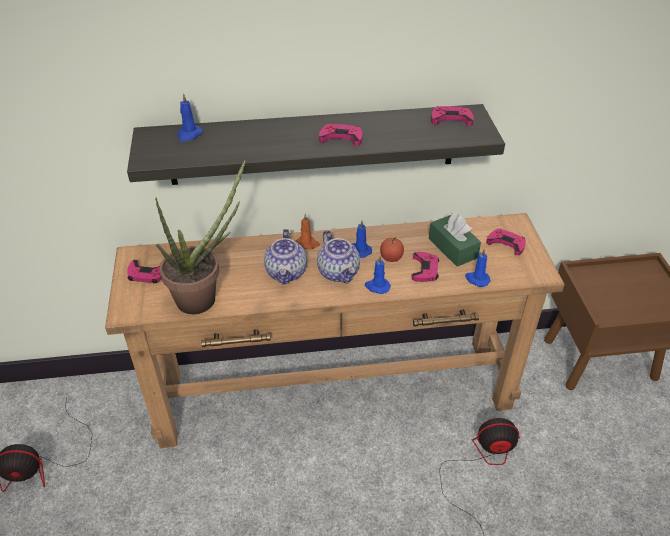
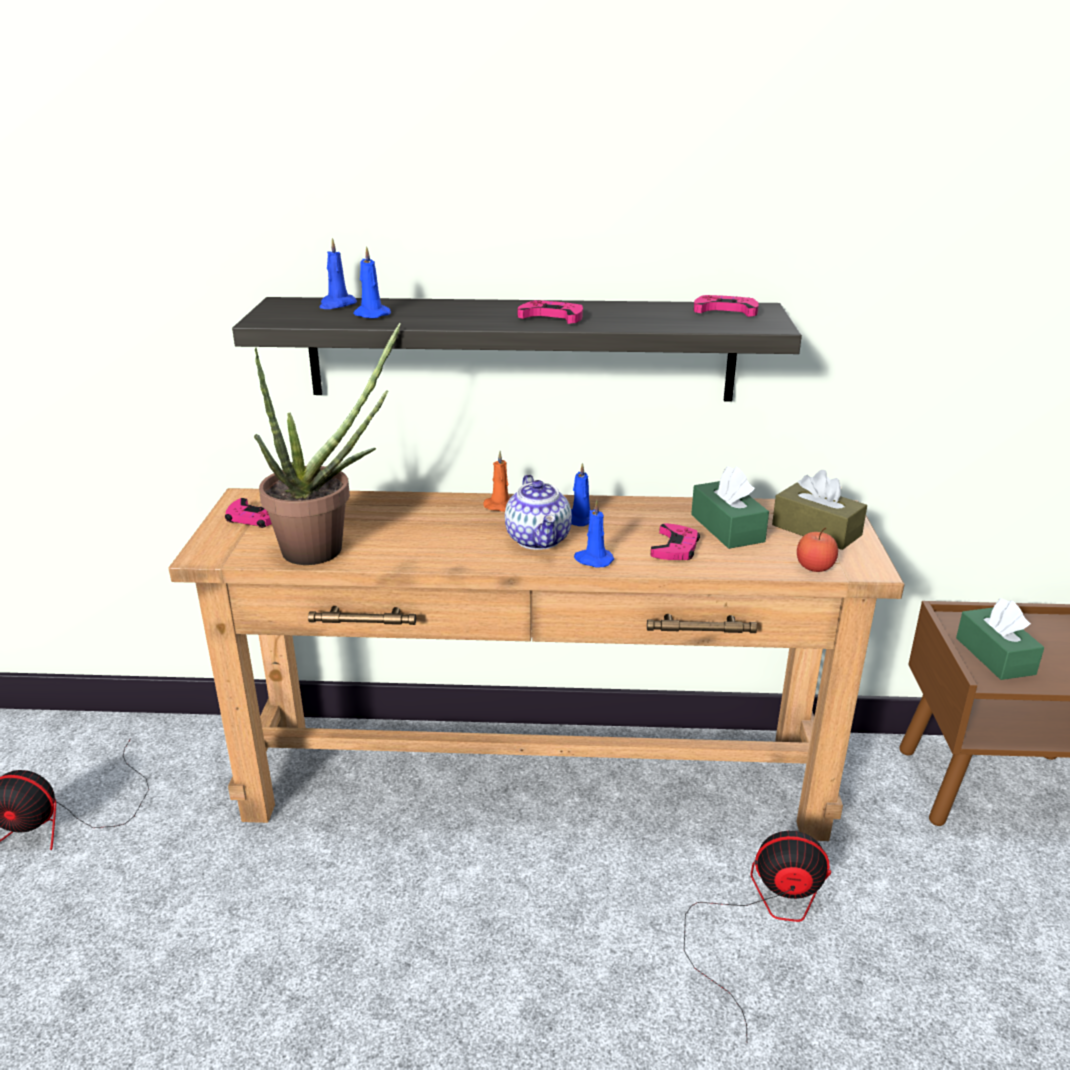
camera: 10 degrees right, 15 degrees down
teapot [264,229,307,285] -> none
apple [380,237,404,262] -> apple moved to [797,527,838,572]
blue candle [465,249,491,287] -> blue candle moved to [353,246,391,319]
pink game controller [486,229,526,255] -> brown tissue box [772,470,867,550]
none -> green tissue box [956,598,1044,680]

